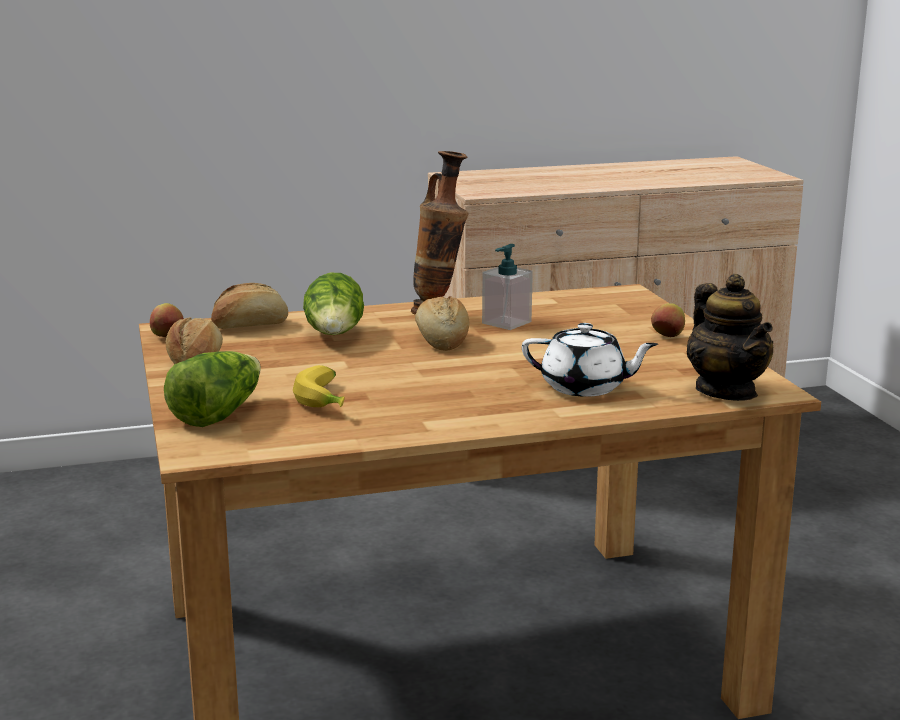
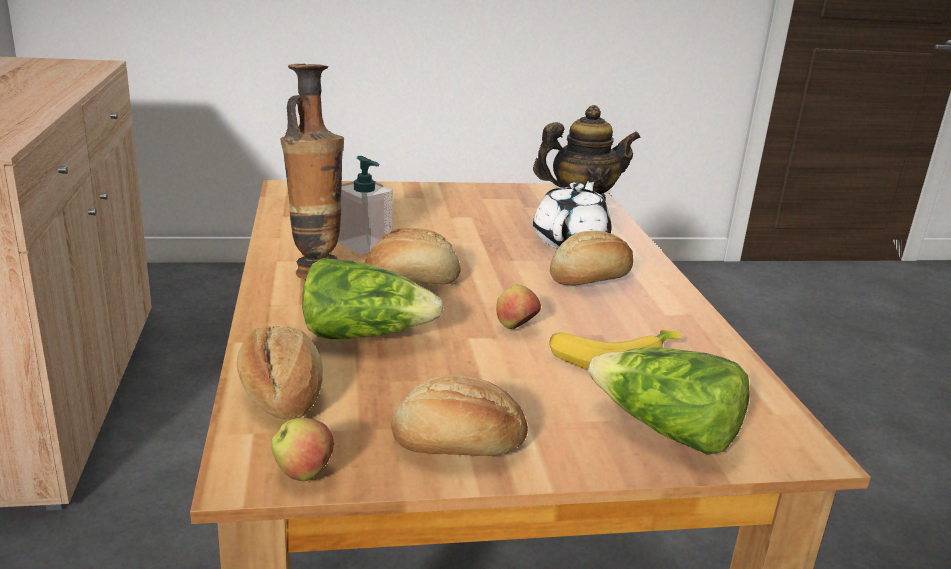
camera: 85 degrees left, 5 degrees up
apple [651,303,685,337] -> apple moved to [496,285,541,329]
none -> bread [550,231,633,285]

